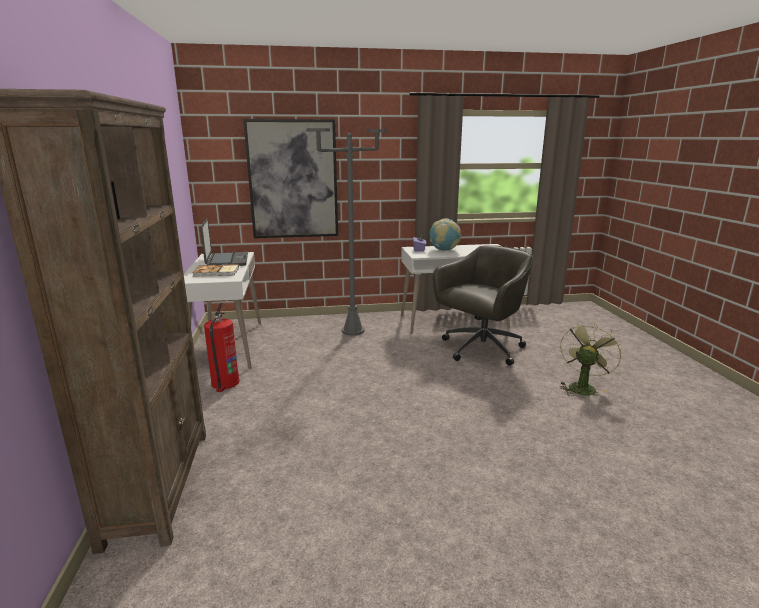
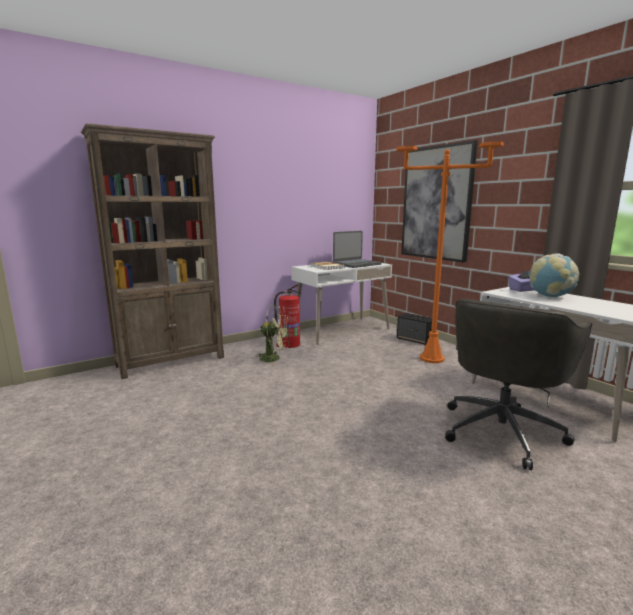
camera: 65 degrees right, 5 degrees down
grey floor lamp [306,128,388,336] -> orange floor lamp [396,142,504,363]
grey office chair [433,245,533,366] -> grey office chair turned 105 degrees clockwise [445,299,592,470]
green fan [560,322,622,396] -> green fan moved to [257,305,290,366]
none -> speaker [397,313,432,345]

